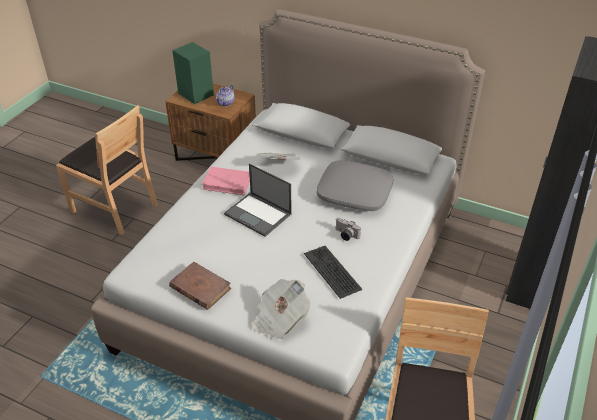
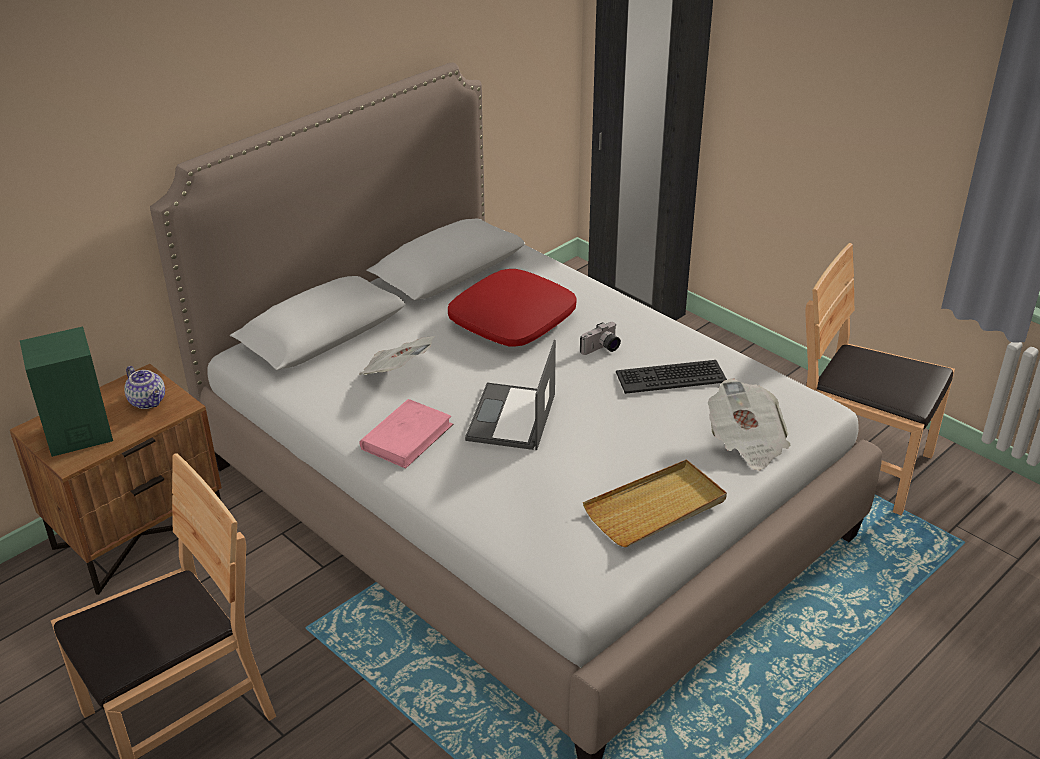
camera: 70 degrees left, 5 degrees down
brown book [169,262,231,310] -> beige tray [583,459,727,547]
laptop [224,163,292,237] -> laptop turned 135 degrees clockwise [465,340,556,450]
grey pillow [317,160,393,211] -> red pillow [448,269,576,347]

